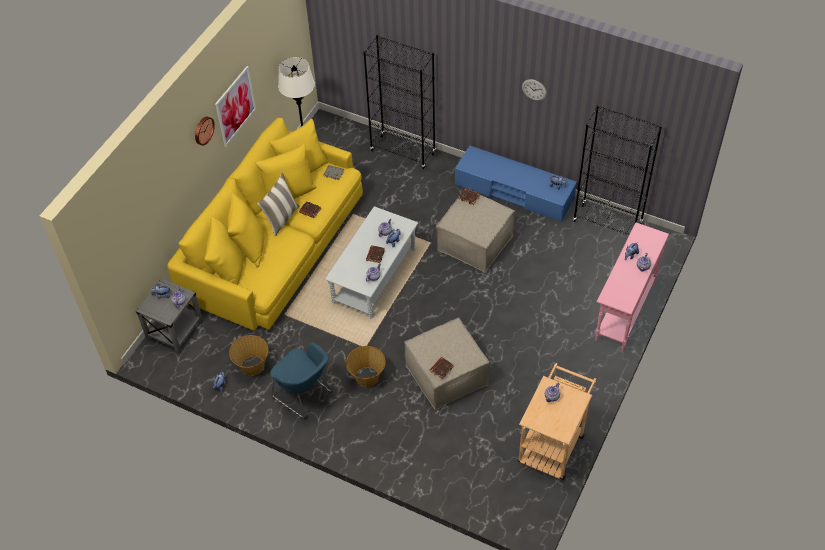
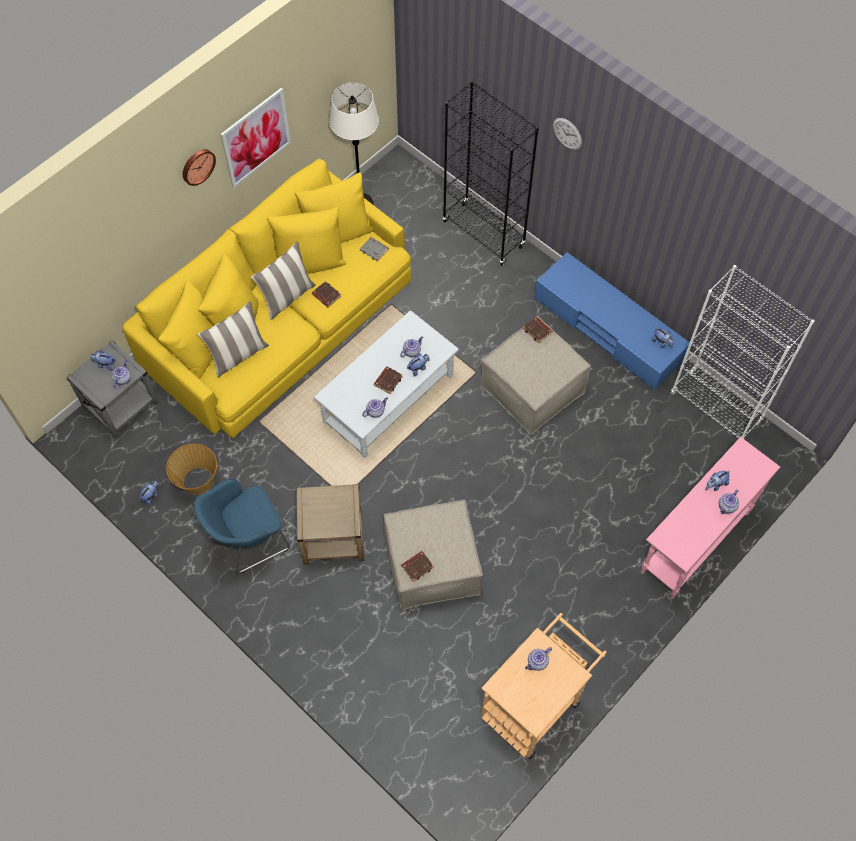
camera: 15 degrees right, 10 degrees up
blue armchair [270,342,333,419] -> blue armchair turned 90 degrees clockwise [194,478,290,574]
basket [346,346,386,387] -> beige side table [296,484,364,565]
wall clock [522,79,547,101] -> wall clock moved to [553,118,582,150]
black bookcase [573,105,662,235] -> white bookcase [670,265,815,439]
none -> pillow [197,301,269,378]

